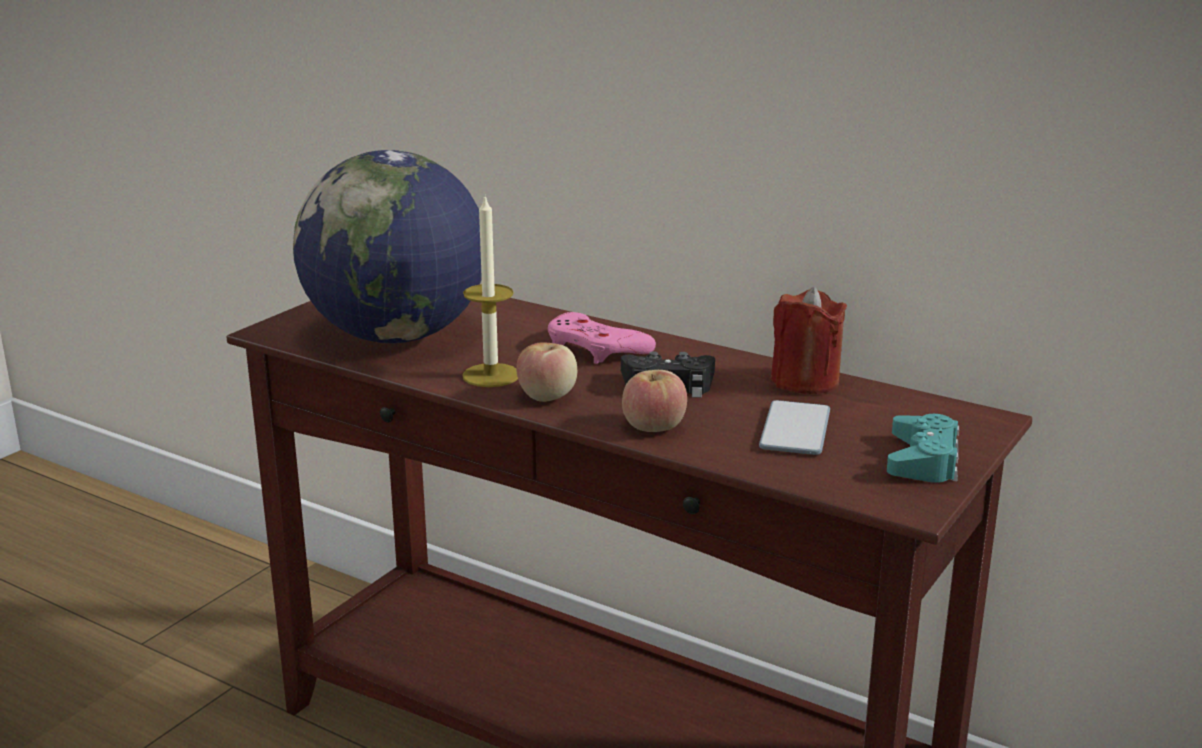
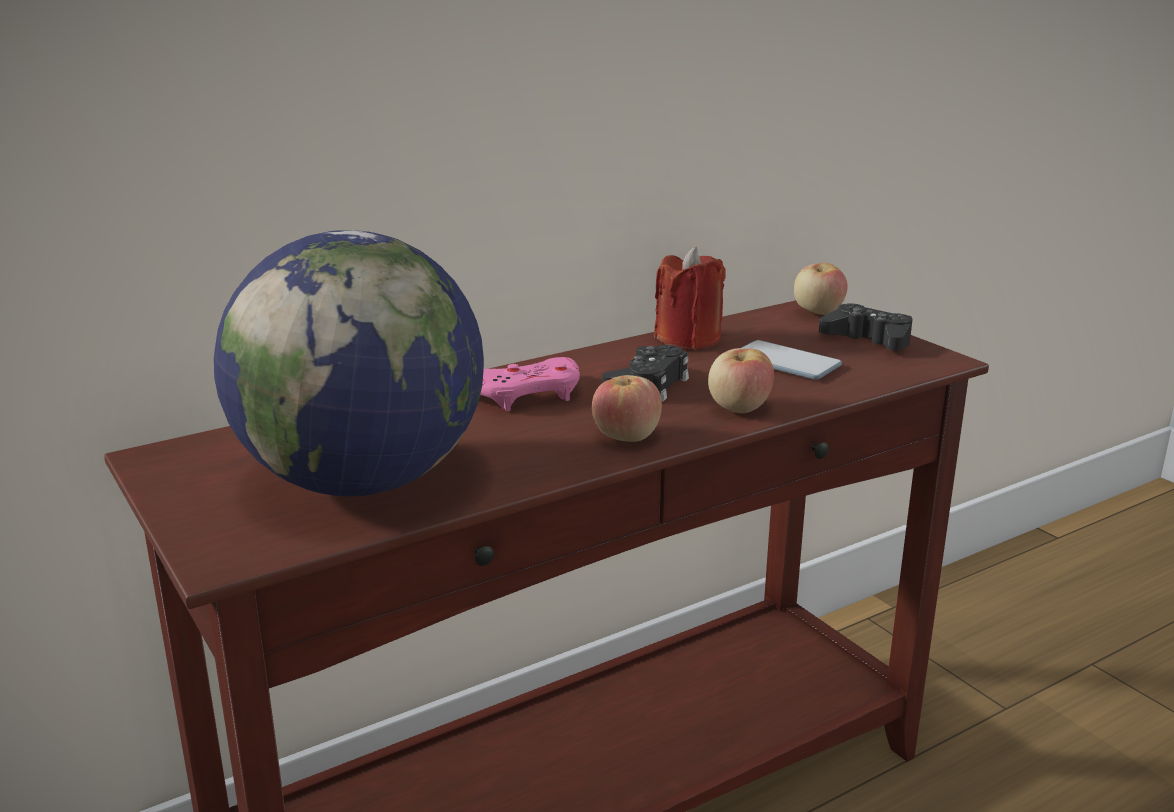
camera: 65 degrees left, 0 degrees up
candle [462,197,518,387] -> none
turquoise game controller [887,414,959,483] -> black game controller [819,303,913,351]
none -> apple [794,263,848,315]

